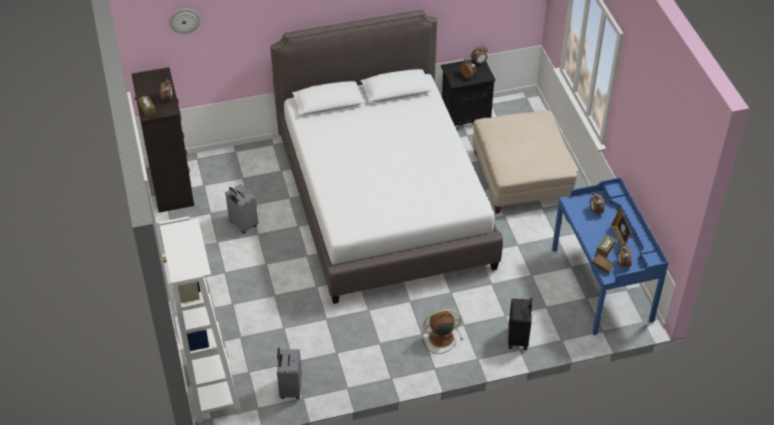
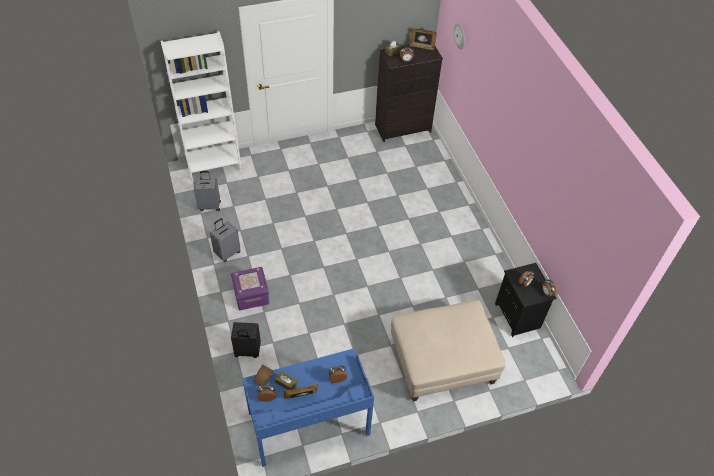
camera: 85 degrees right, 5 degrees up
grey suitcase [225,184,258,234] -> grey suitcase moved to [210,218,241,262]
white bed [270,10,503,304] -> none
brown fan [422,309,463,354] -> purple storage box [231,267,269,310]
none -> picture frame [409,28,437,50]

